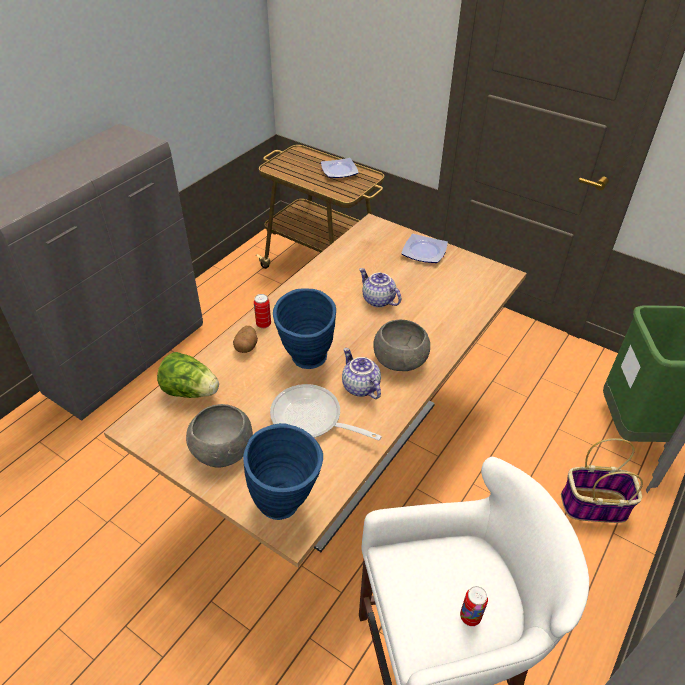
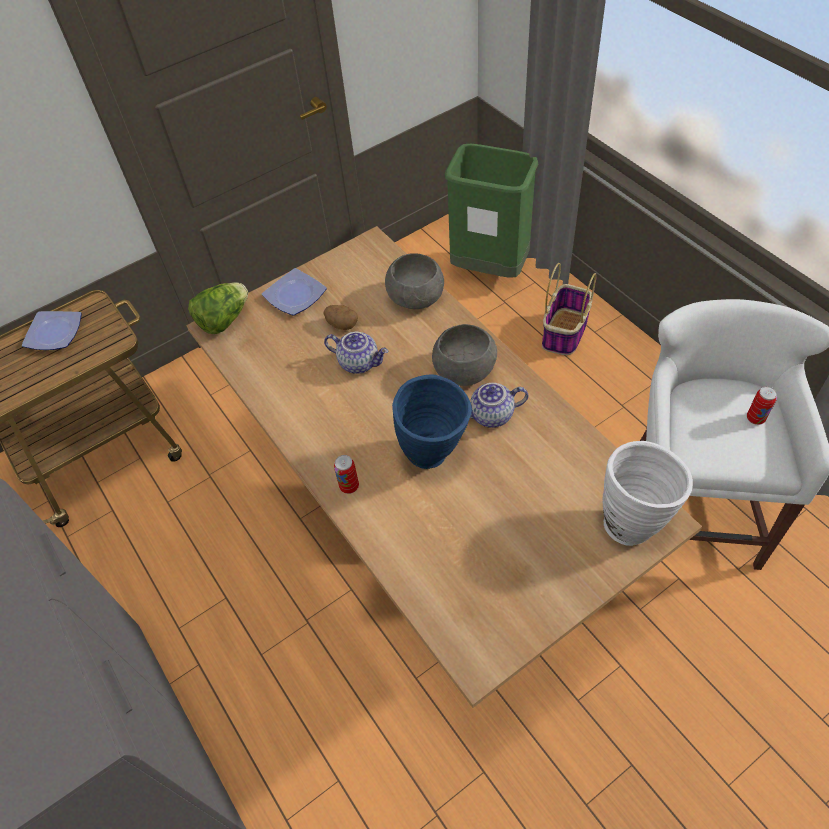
camera: 65 degrees left, 10 degrees up
lettuce [157,352,219,398] -> lettuce moved to [188,282,248,334]
grey bowl [186,404,253,468] -> grey bowl moved to [385,253,444,309]
potato [233,326,258,353] -> potato moved to [323,305,358,330]
blue vase [243,423,323,520] -> white vase [603,441,693,546]
frying pan [270,384,382,441] -> none
teapot [359,268,401,307] -> teapot turned 135 degrees counterclockwise [324,332,388,374]

